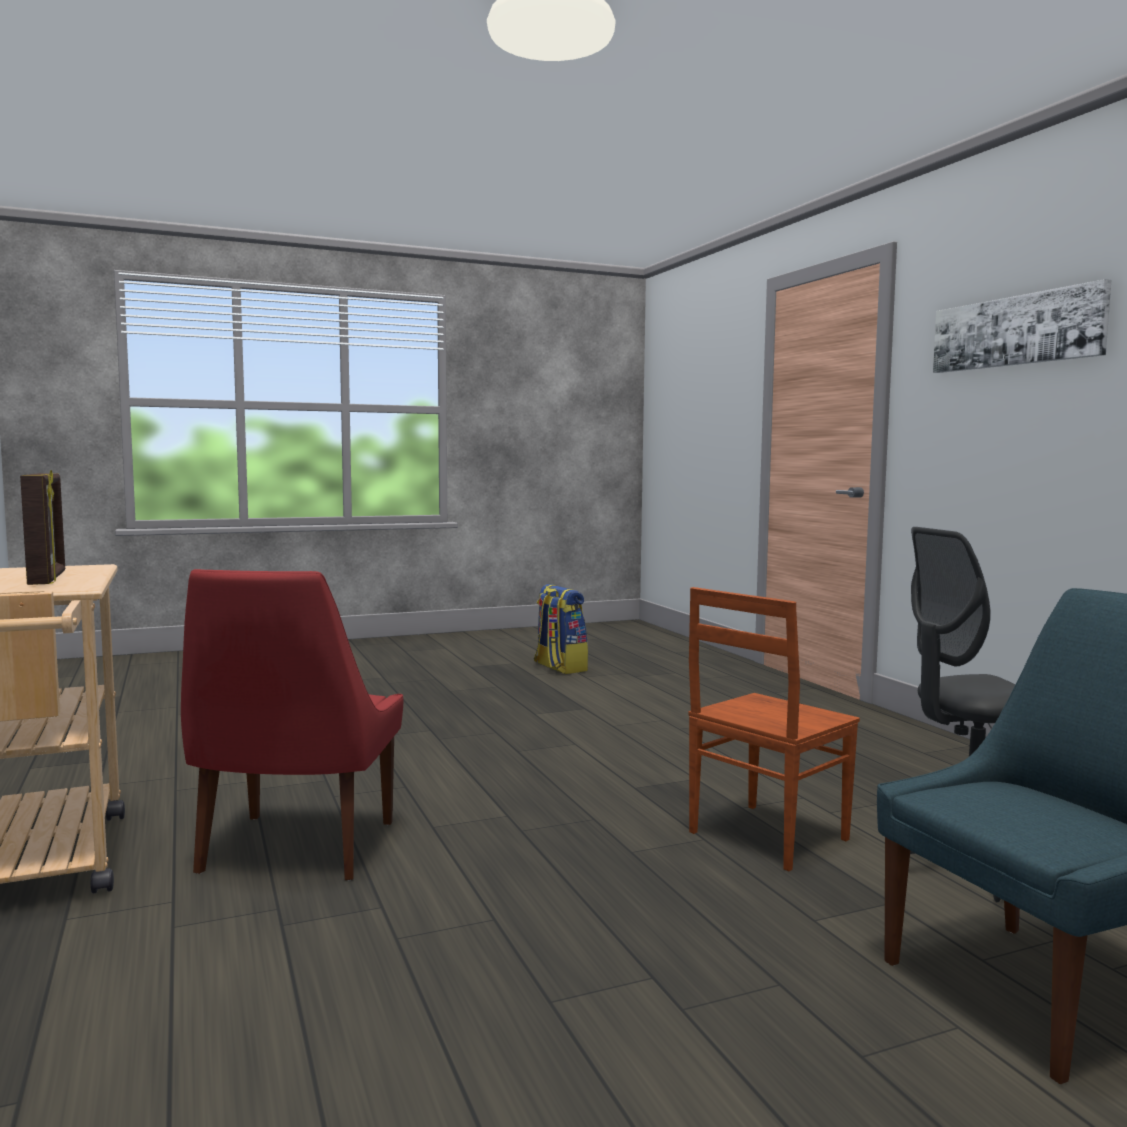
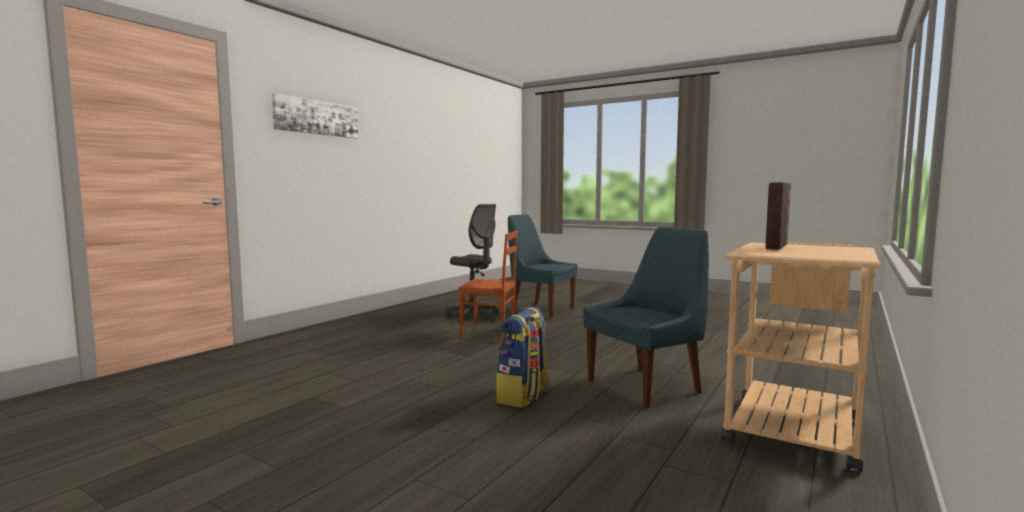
camera: 125 degrees left, 0 degrees up
red chair [181,569,403,881] -> blue chair [583,227,709,408]
backpack [534,584,588,674] -> backpack moved to [496,307,550,408]

